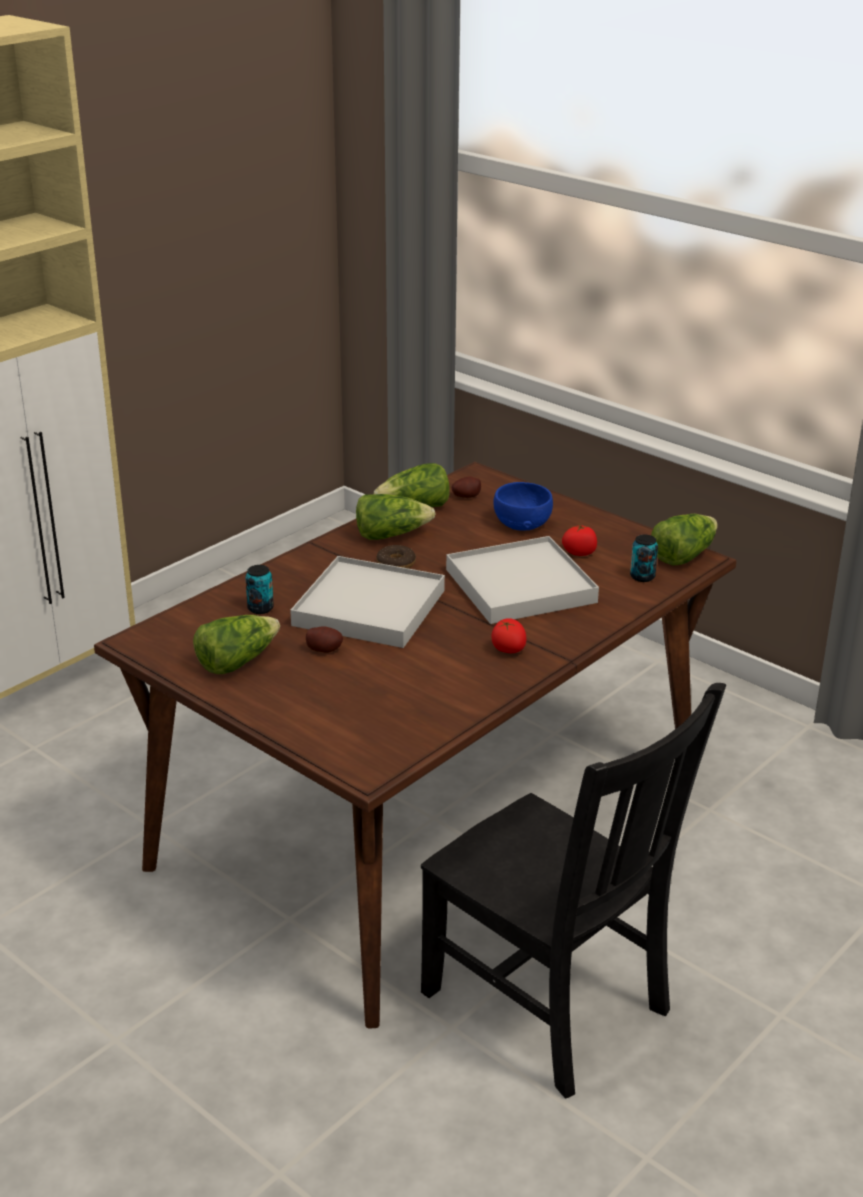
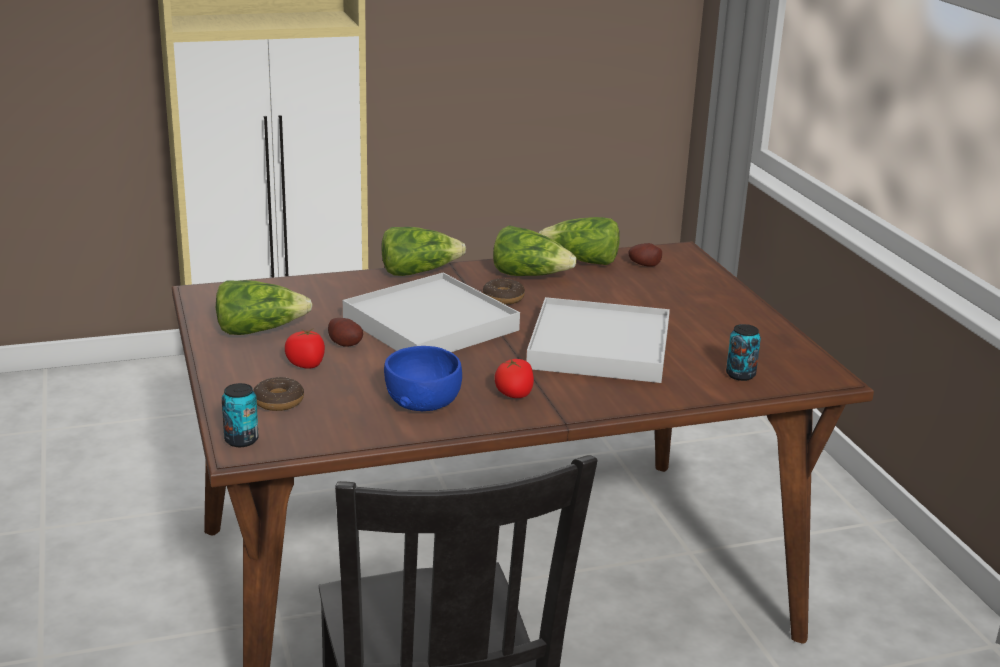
camera: 30 degrees right, 5 degrees down
can [245,565,274,614] -> can moved to [222,383,259,447]
blue bowl [493,482,553,531] -> blue bowl moved to [384,346,462,411]
tomato [562,523,597,556] -> tomato moved to [285,329,325,369]
lettuce [651,514,718,565] -> lettuce moved to [381,227,466,276]
none -> donut [253,377,304,411]

